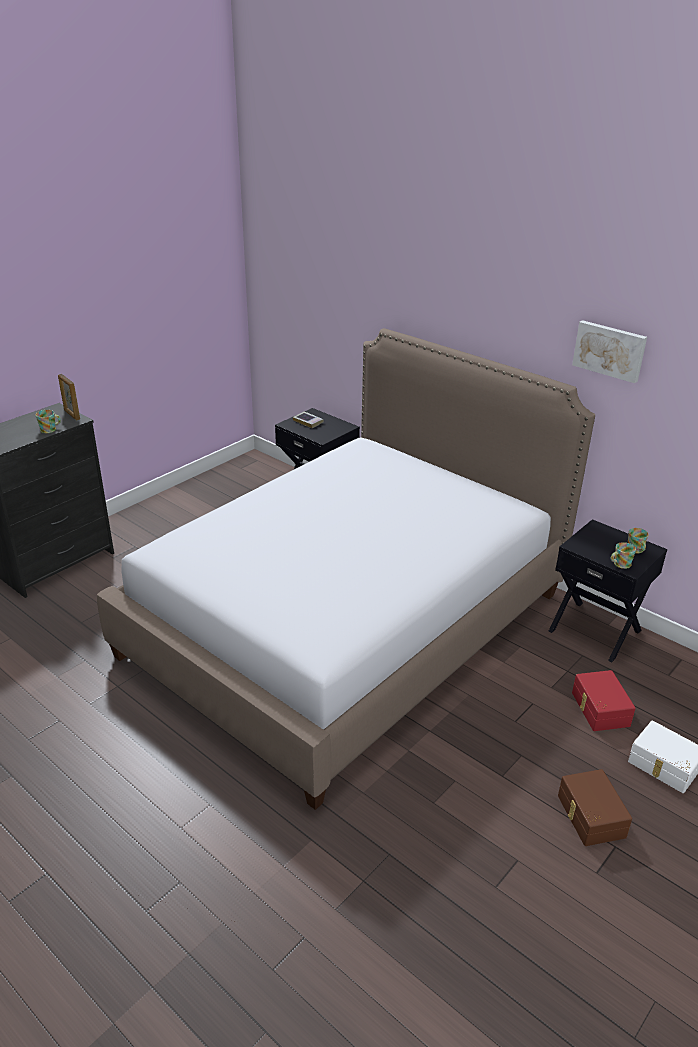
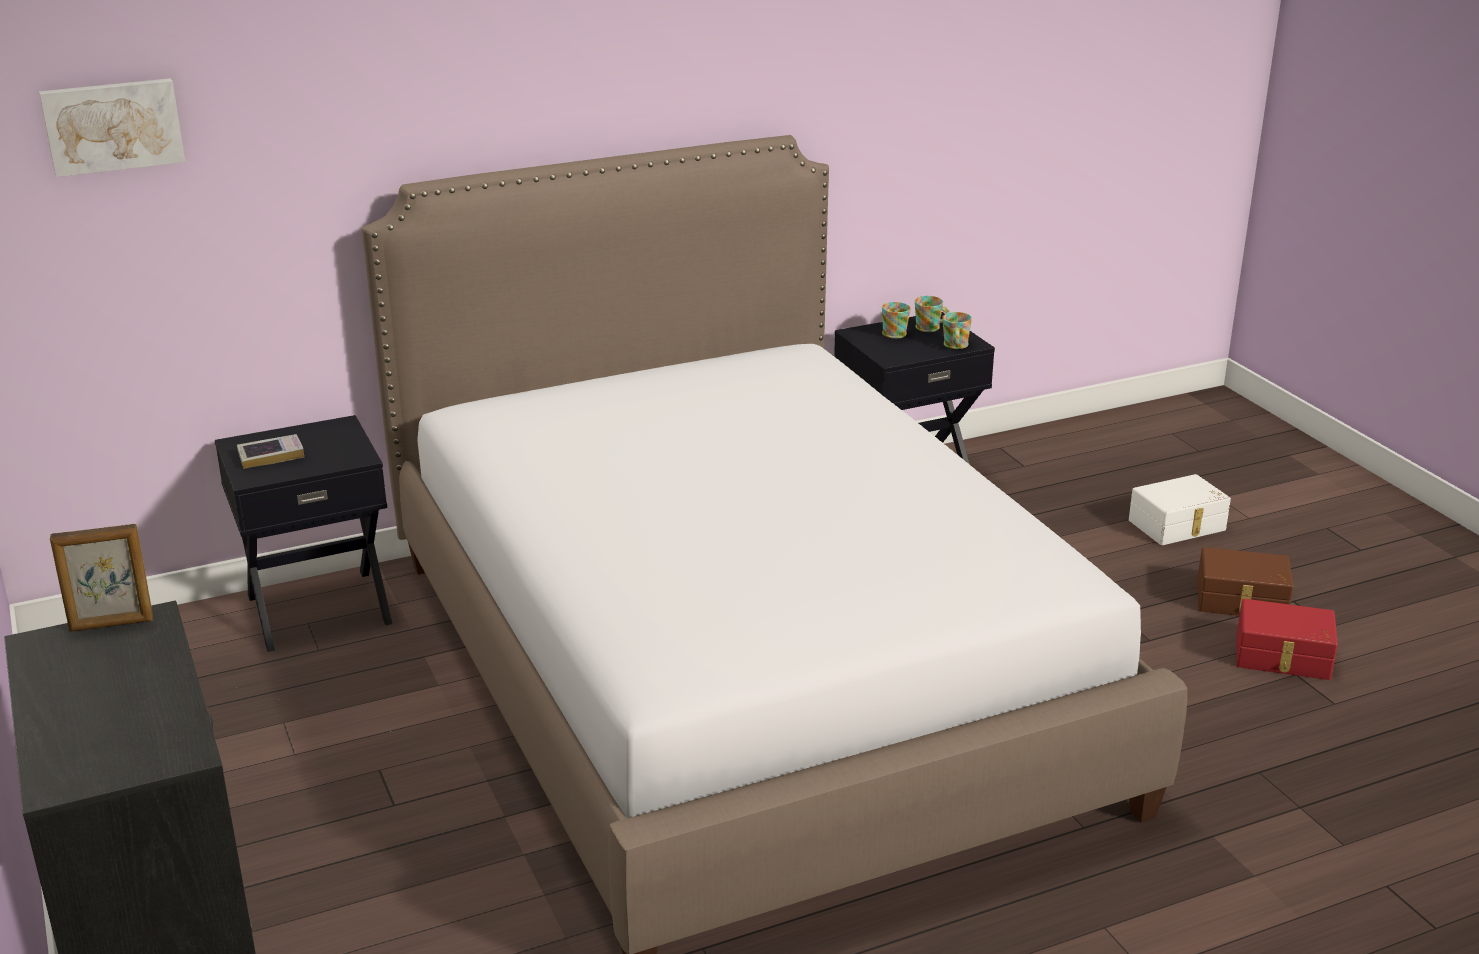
camera: 65 degrees left, 5 degrees down
mug [36,410,61,433] -> mug moved to [882,302,911,338]
picture [572,320,647,383] -> picture moved to [39,78,185,177]
red storage box [572,670,636,731] -> red storage box moved to [1236,599,1338,680]

